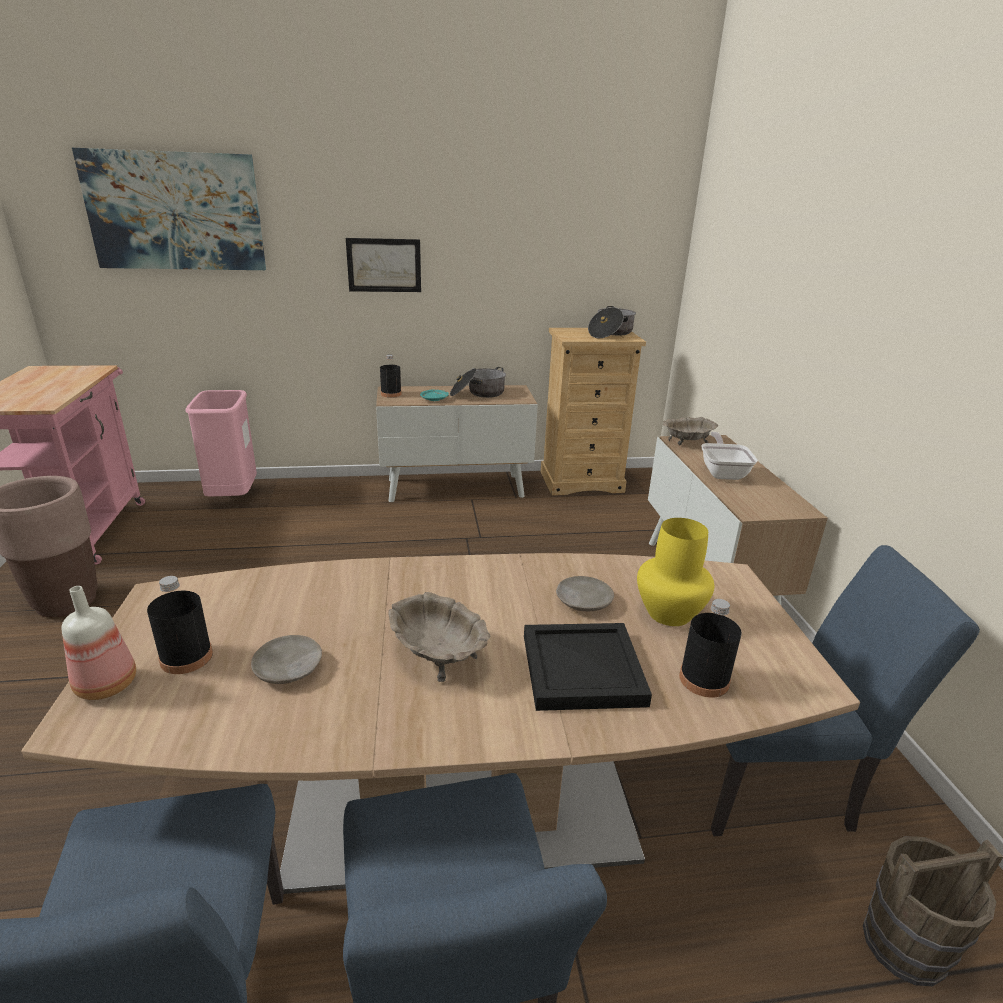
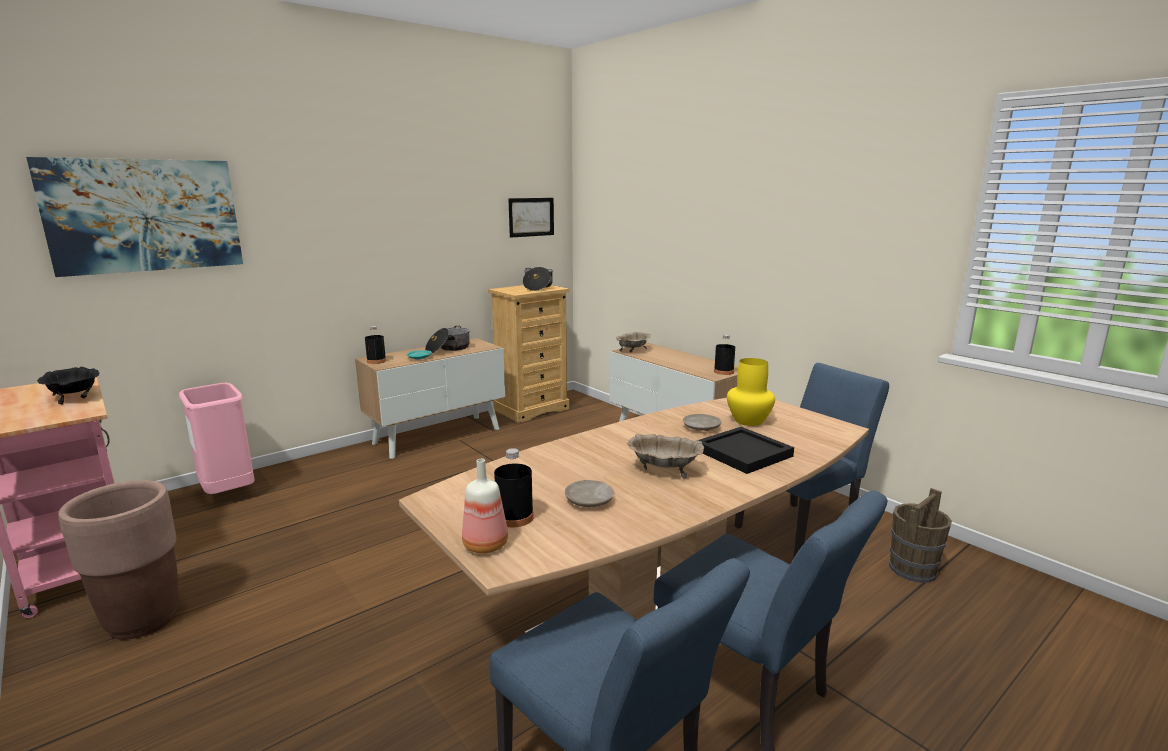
camera: 30 degrees left, 10 degrees down
picture [346,238,421,292] -> picture moved to [508,198,554,238]
black bottle [679,599,742,697] -> black bottle moved to [714,335,735,375]
frying pan [701,432,758,480] -> none
none -> black bowl [37,367,100,404]

